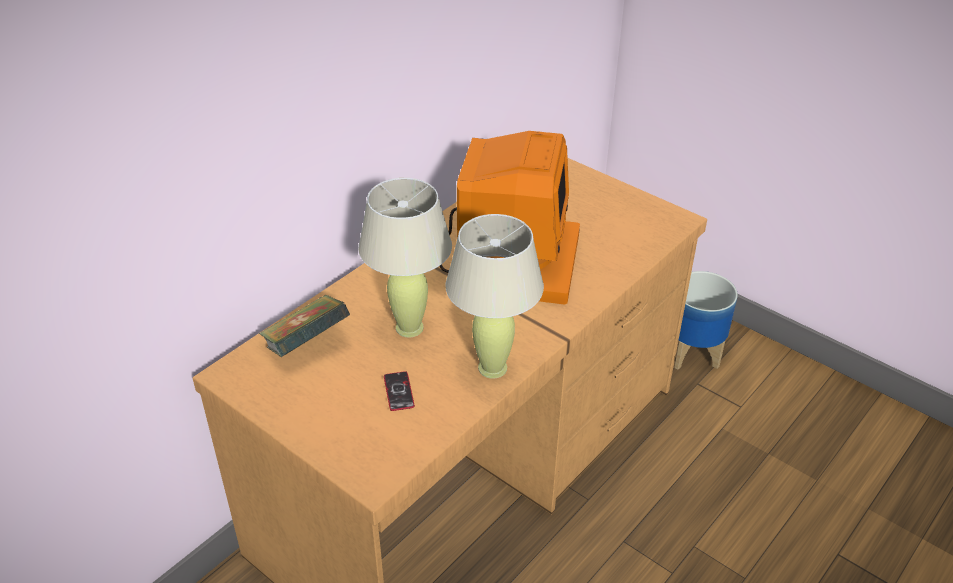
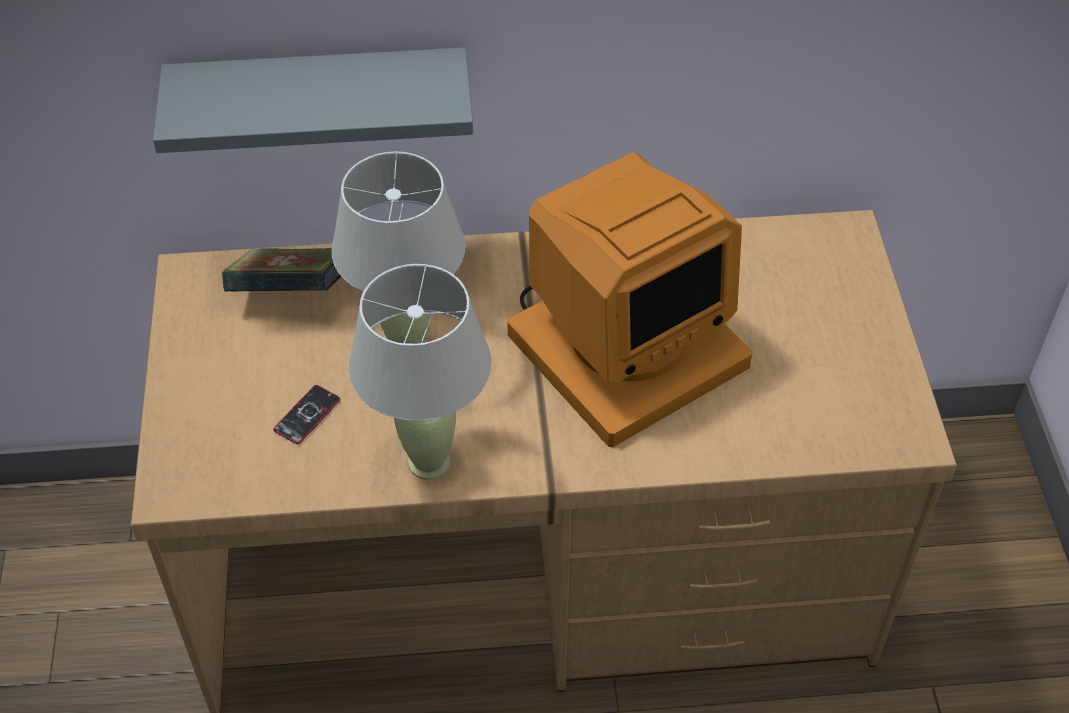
camera: 45 degrees right, 10 degrees up
planter [674,271,738,370] -> none
none -> grey shelf [153,47,473,153]

